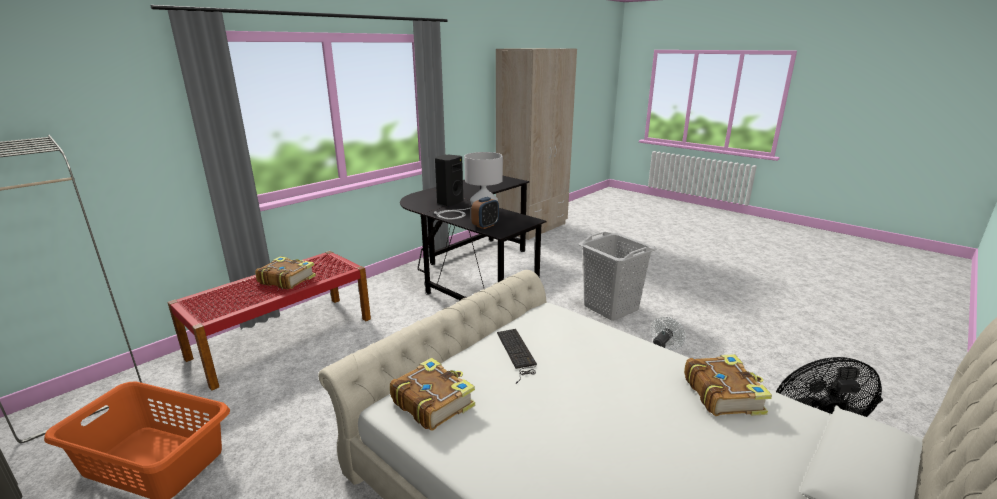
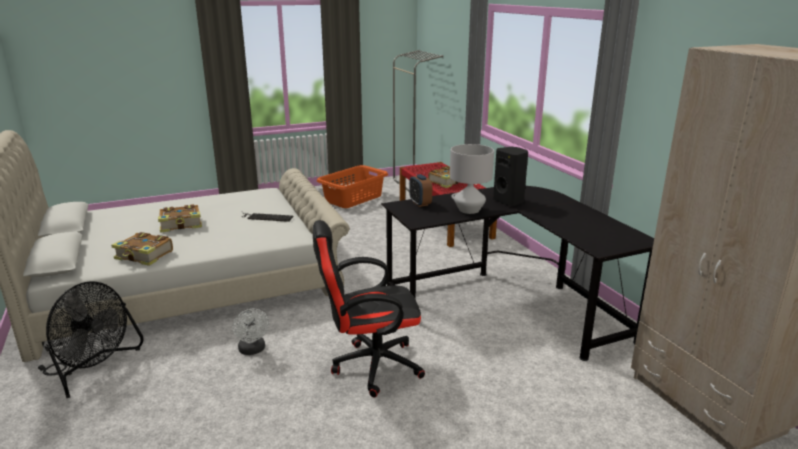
camera: 115 degrees right, 0 degrees up
book [390,358,475,431] -> book moved to [158,204,202,233]
grey laundry basket [579,231,657,321] -> black office chair [313,220,425,398]

